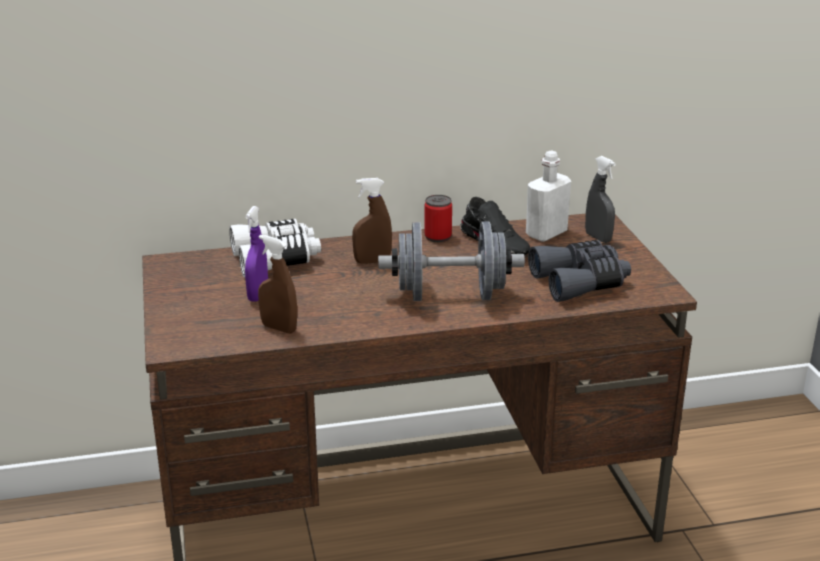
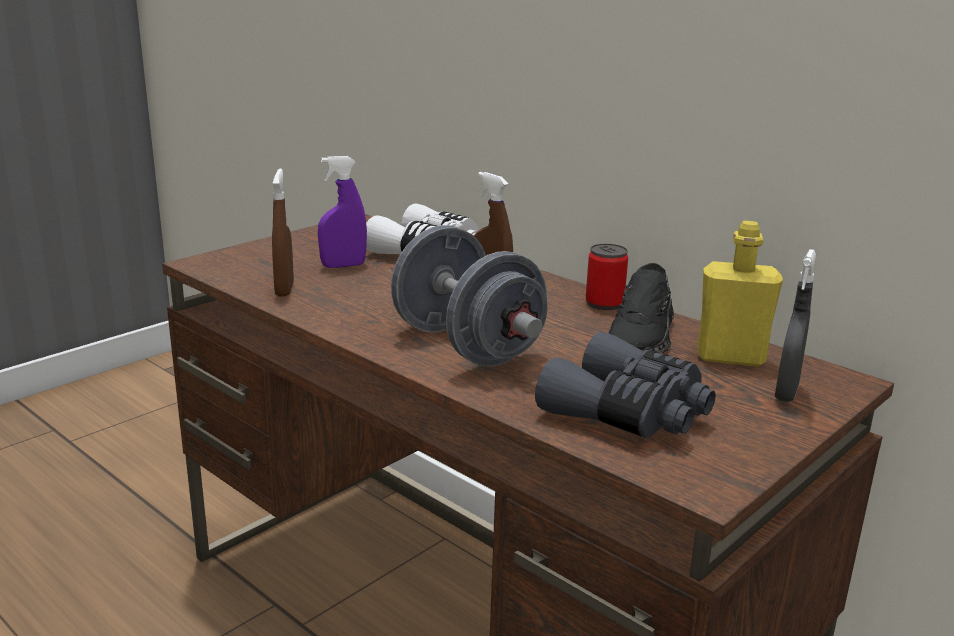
camera: 55 degrees right, 5 degrees down
white bottle [526,151,571,242] -> yellow bottle [697,221,783,367]

